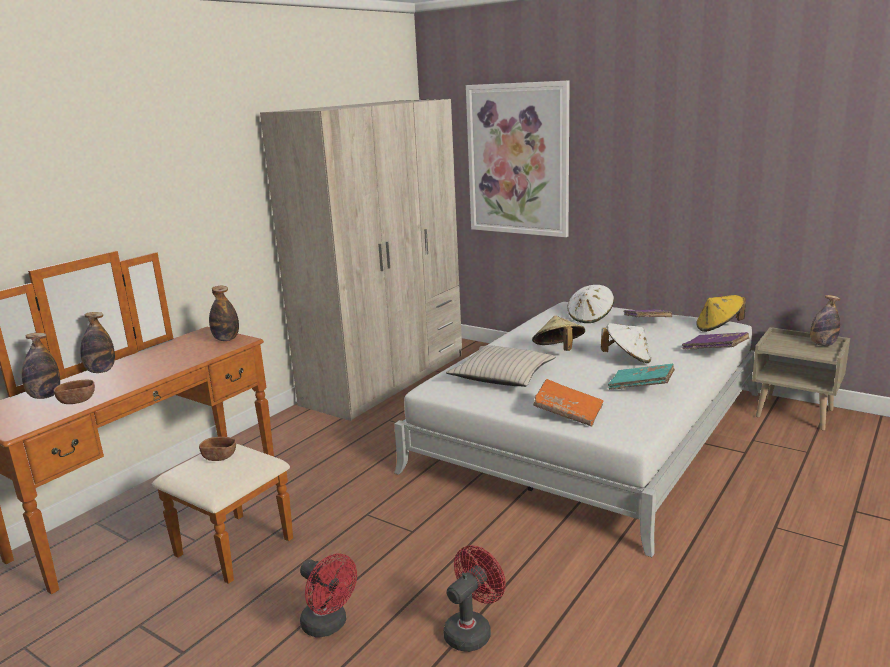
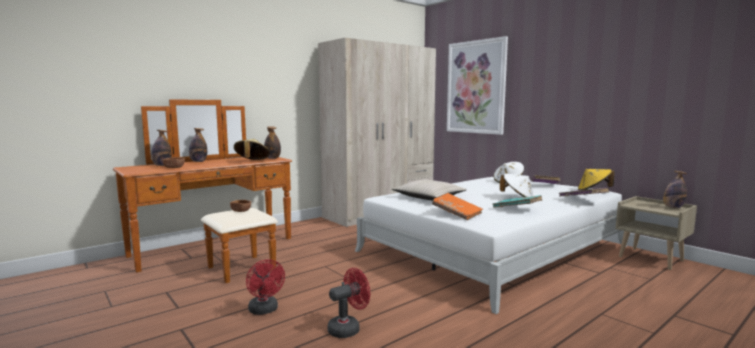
camera: 15 degrees right, 10 degrees down
beige hat [532,316,585,351] -> beige hat moved to [234,139,270,160]

